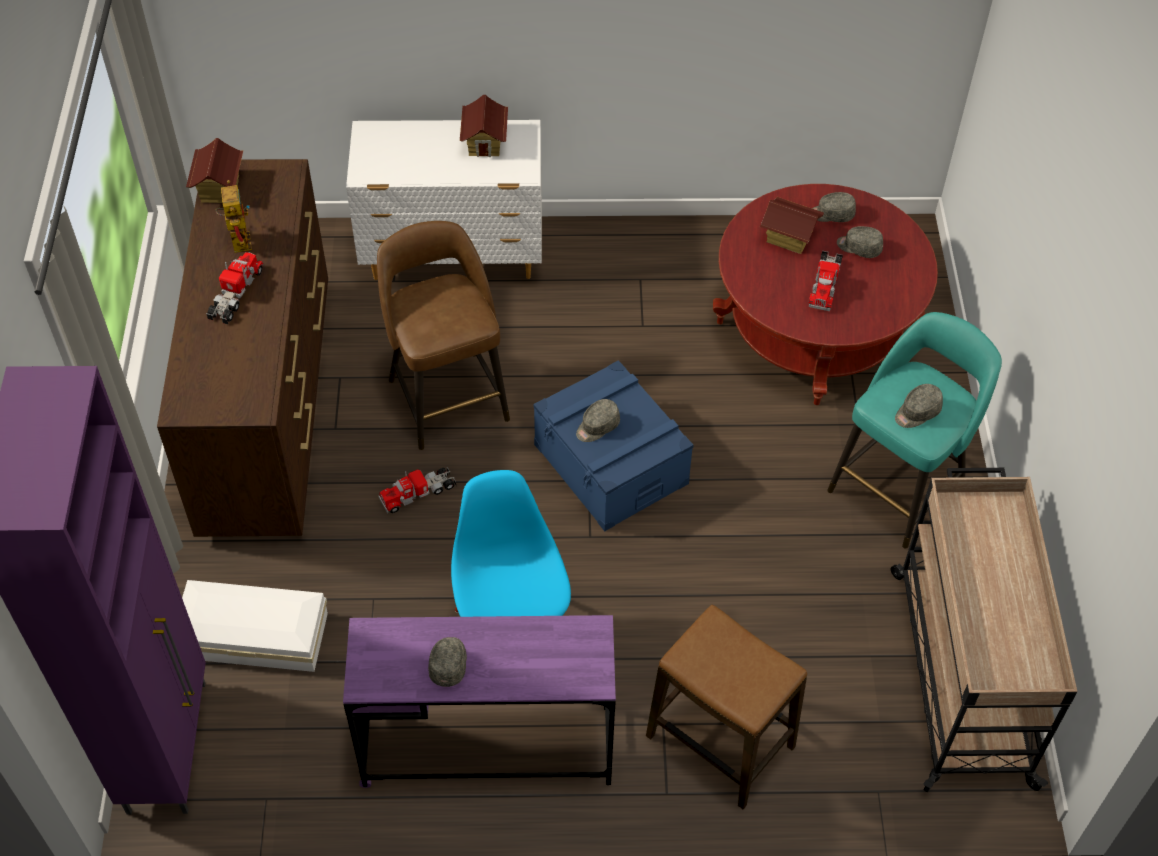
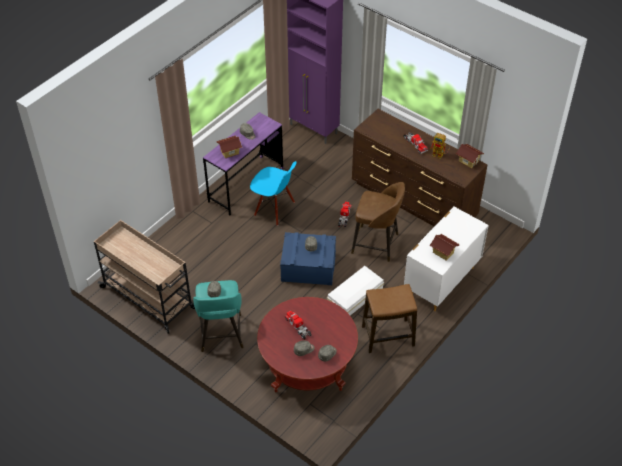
camera: 130 degrees right, 5 degrees down
white storage box [182,580,328,672] -> white storage box moved to [327,266,384,315]
stool [646,605,807,809] -> stool moved to [362,284,417,353]
toy house [760,197,824,254] -> toy house moved to [216,136,242,158]

